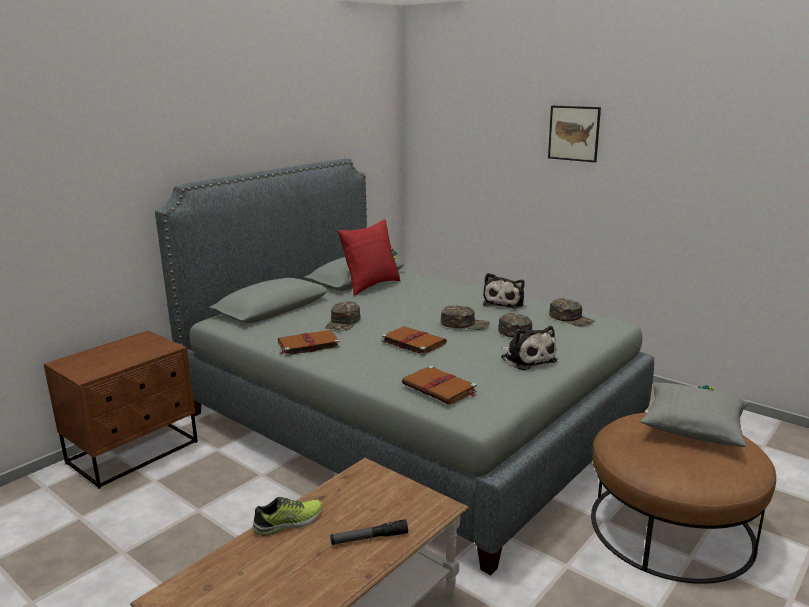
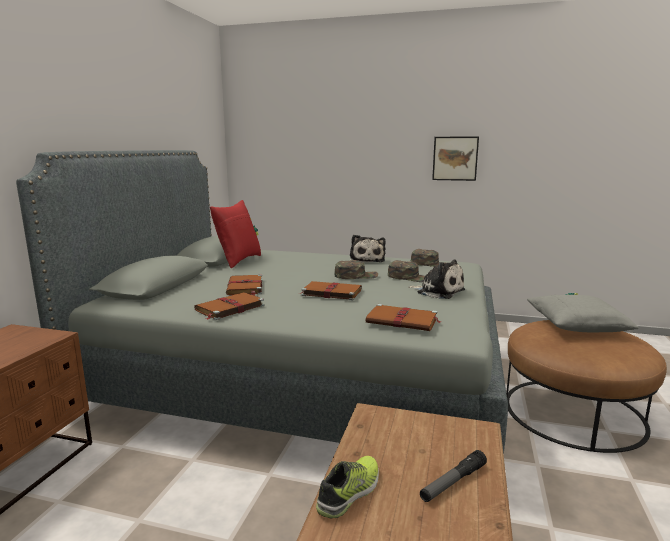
camera: 25 degrees left, 5 degrees down
green cap [325,301,361,331] -> brown book [226,275,262,296]
picture [548,106,601,162] -> picture moved to [432,136,479,181]

